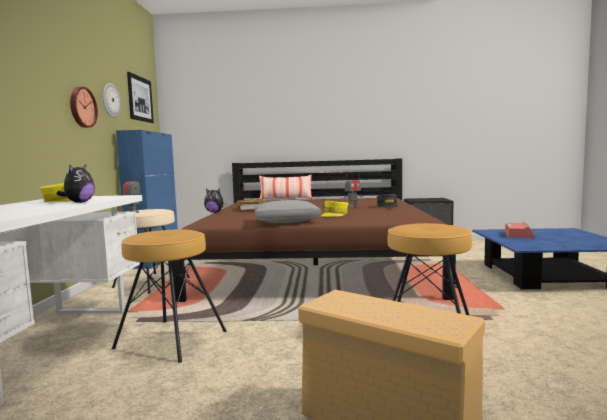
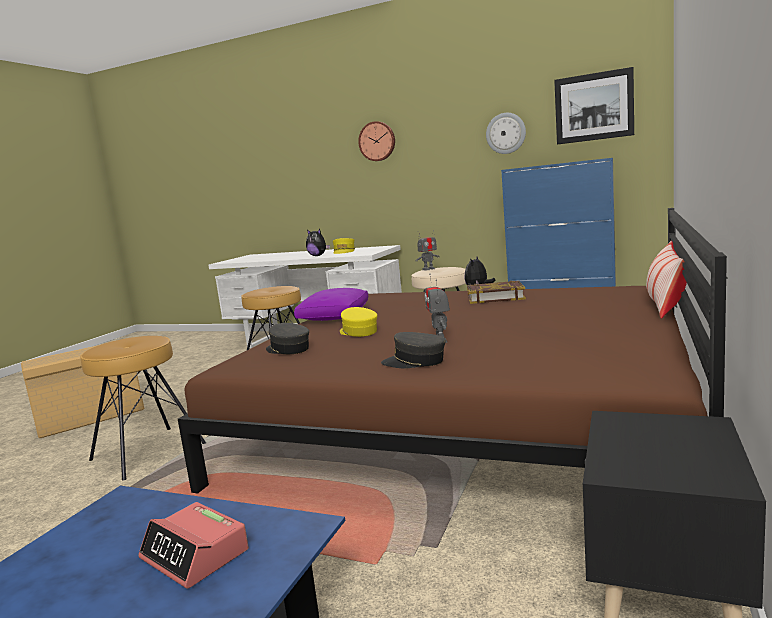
camera: 110 degrees right, 5 degrees up
wall clock [70,87,98,128] -> wall clock moved to [358,121,395,161]
grey pillow [255,200,321,223] -> purple pillow [294,288,368,321]
none -> grey cap [266,323,309,354]

